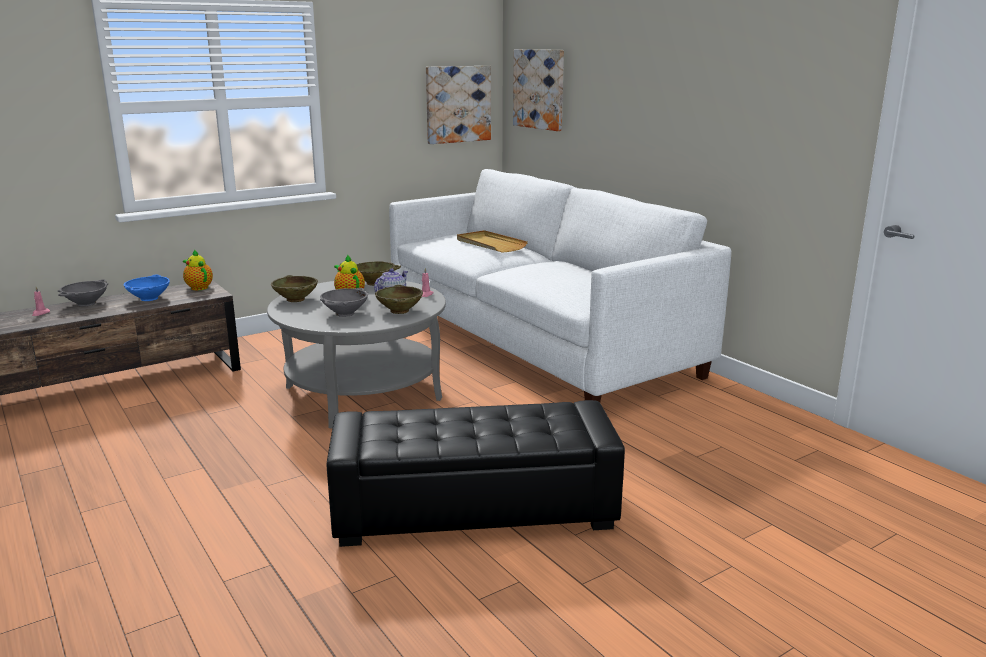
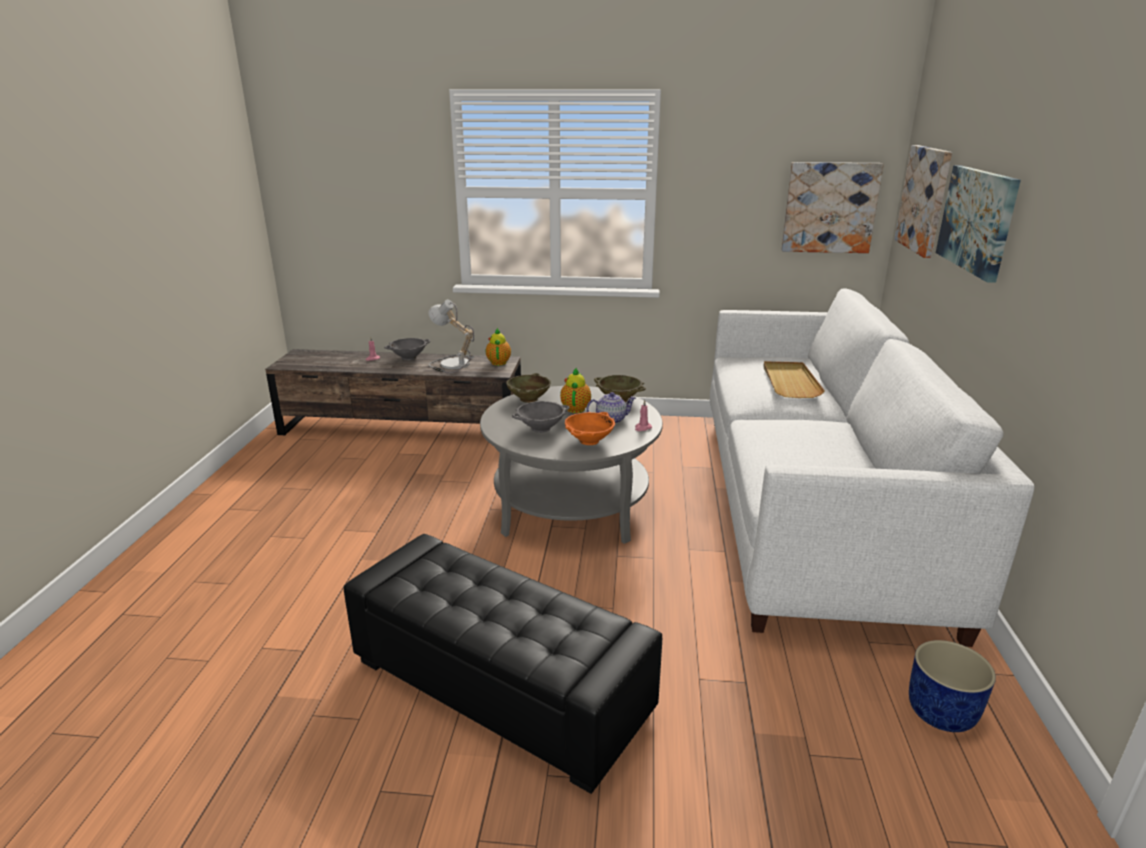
camera: 40 degrees right, 5 degrees up
blue bowl [123,274,170,301] -> table lamp [428,299,474,373]
beige bowl [375,285,423,314] -> orange bowl [565,412,615,445]
none -> blue planter [909,640,996,732]
none -> picture [936,165,1021,283]

